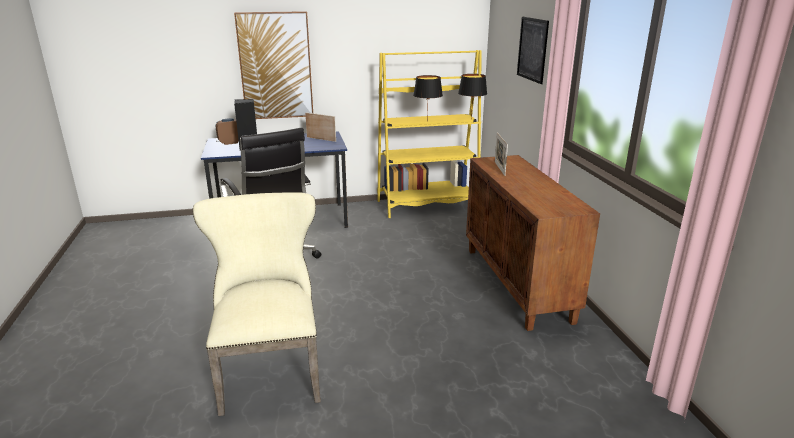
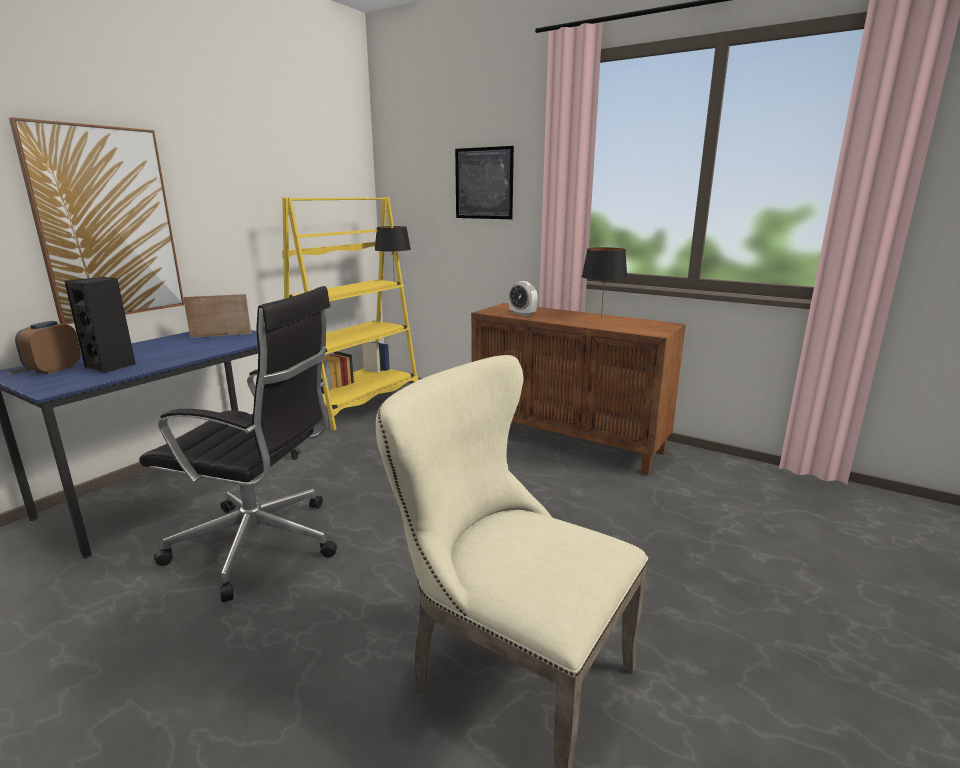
camera: 45 degrees left, 5 degrees down
black table lamp [413,75,443,122] -> black table lamp moved to [582,247,628,318]
picture frame [495,133,508,176] -> alarm clock [509,281,538,316]

